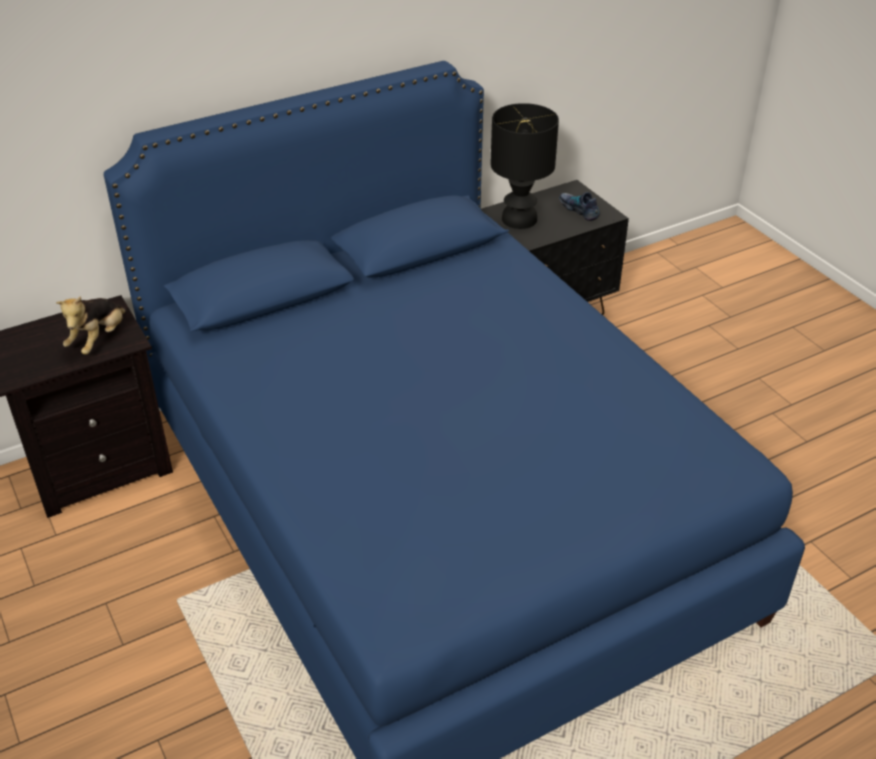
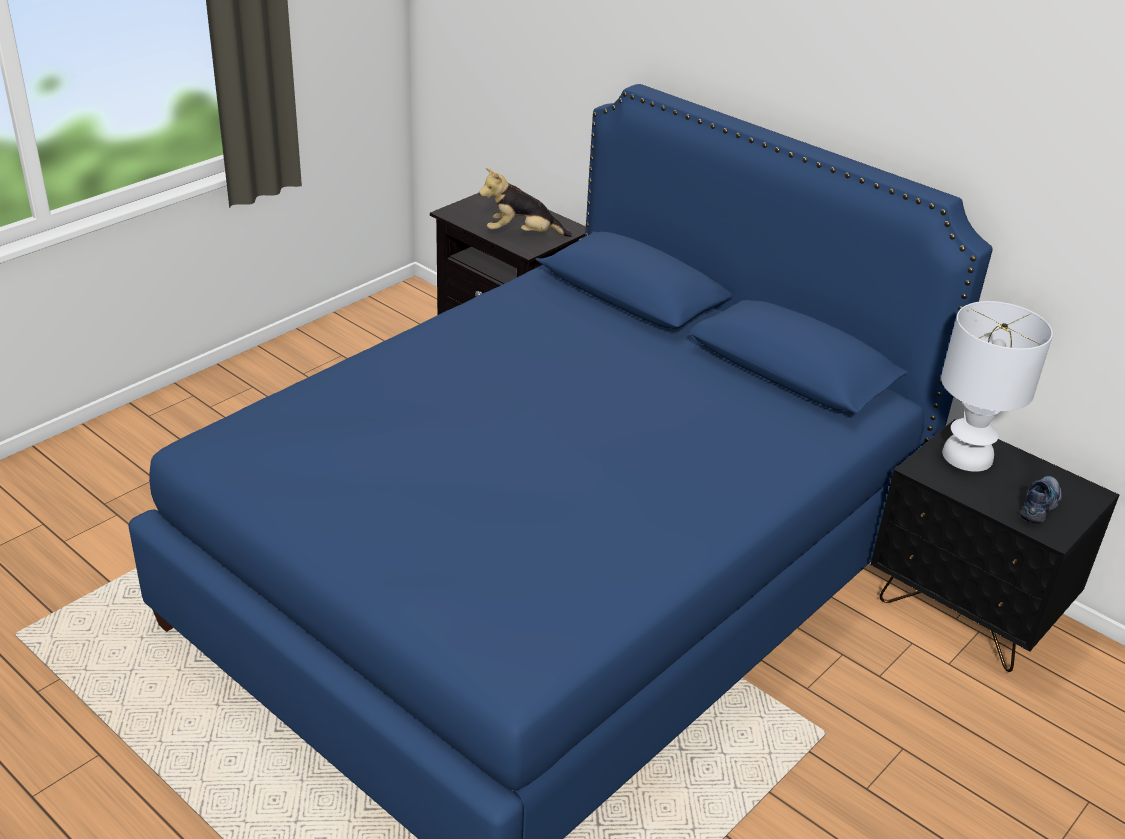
camera: 70 degrees right, 5 degrees down
black table lamp [490,103,559,229] -> white table lamp [941,301,1053,472]

